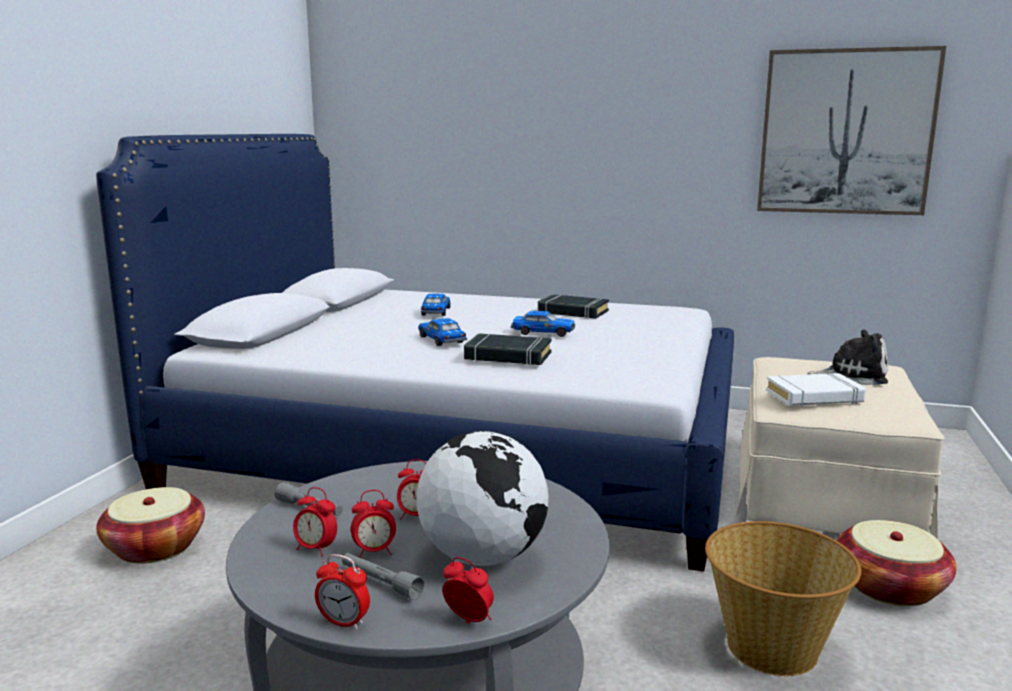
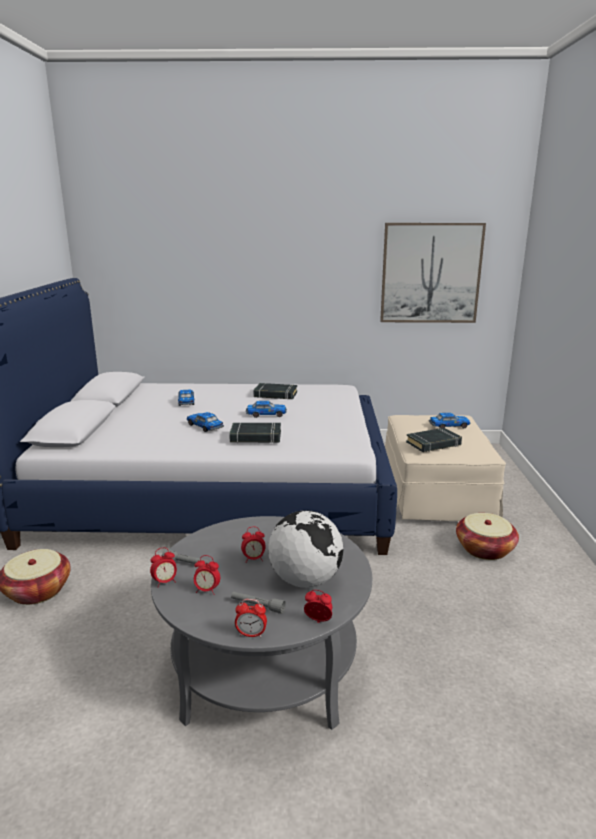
camera: 15 degrees left, 5 degrees up
alarm clock [351,490,396,558] -> alarm clock moved to [150,547,177,586]
basket [705,521,861,676] -> none
white book [766,373,866,406] -> black book [406,428,462,452]
plush toy [807,330,888,385] -> toy car [429,413,471,428]

